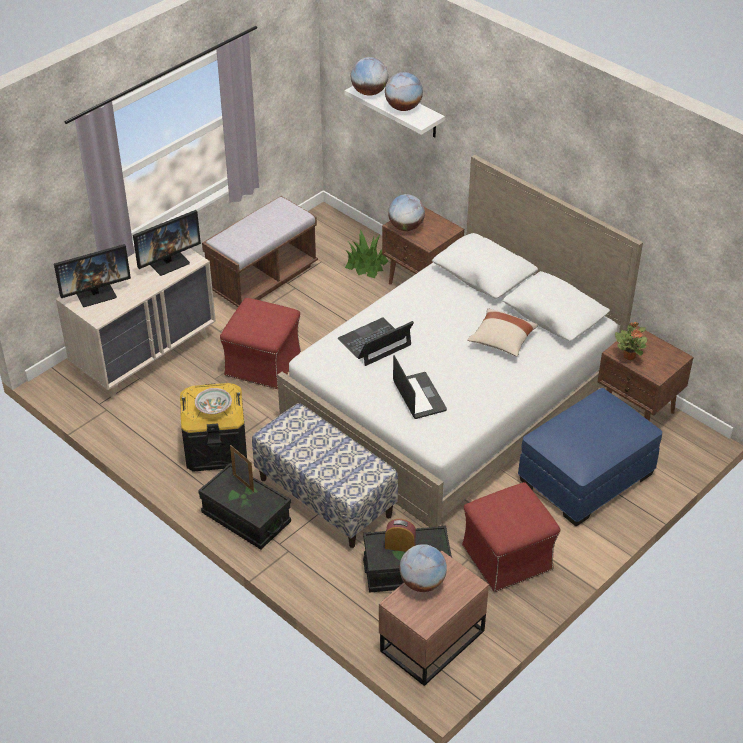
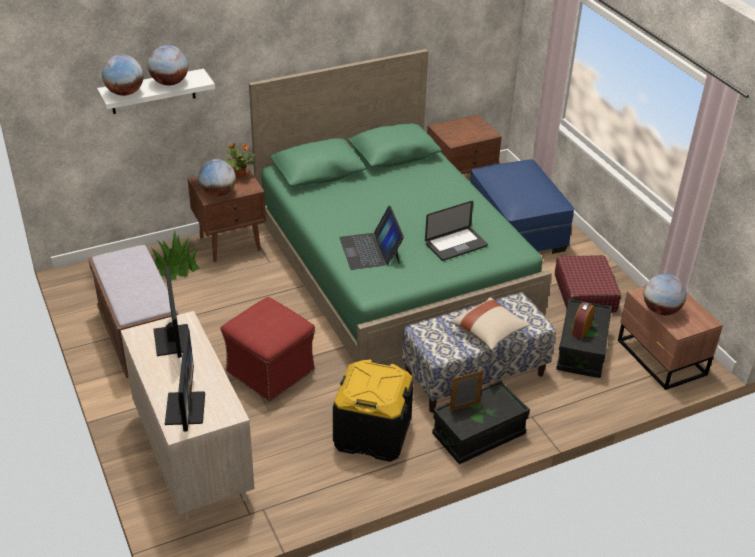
camera: 70 degrees left, 5 degrees down
bowl [195,388,232,414] -> none
white bed [277,155,643,527] -> green bed [249,49,552,367]
laptop [393,355,447,419] -> laptop turned 150 degrees clockwise [425,201,488,261]
red ottoman [462,482,561,592] -> red suitcase [555,255,621,312]
beige pillow [467,308,538,357] -> beige pillow moved to [450,297,530,350]
potted plant [615,322,647,360] -> potted plant moved to [224,142,256,178]

